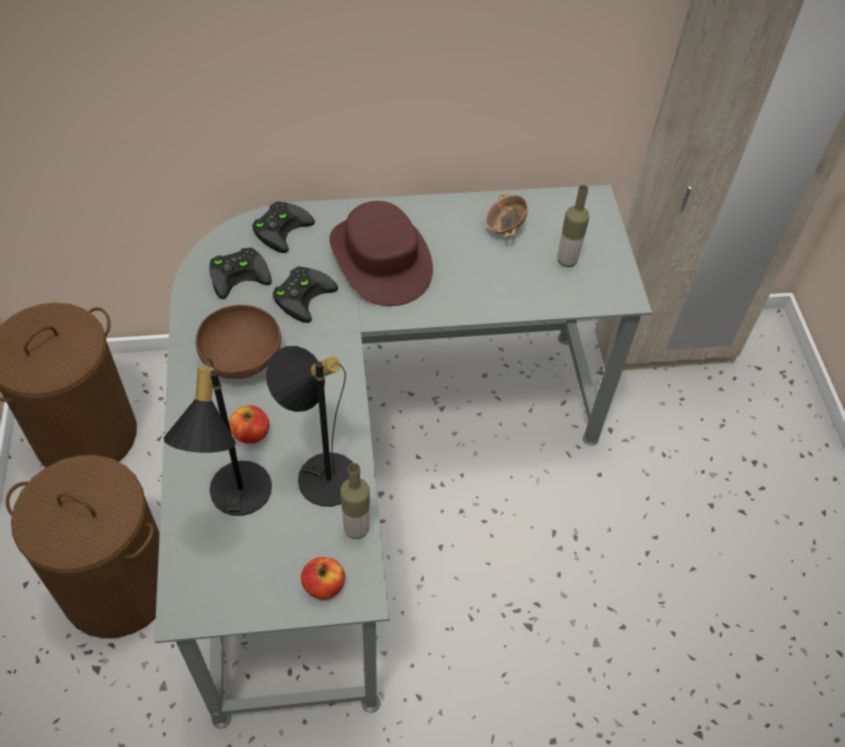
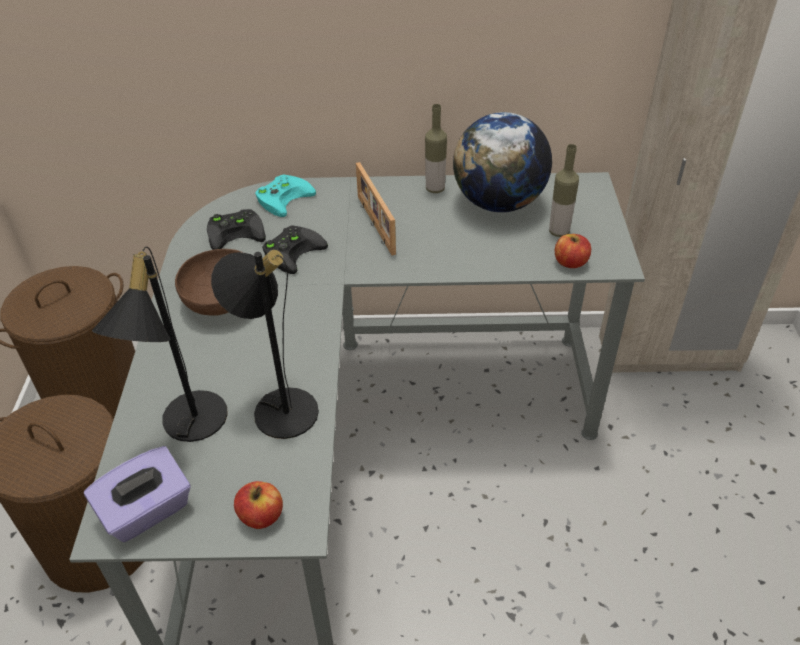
camera: 10 degrees right, 10 degrees down
apple [229,405,270,444] -> apple moved to [555,234,591,268]
black game controller [252,201,315,253] -> turquoise game controller [255,174,316,217]
brown hat [330,201,433,306] -> picture frame [356,162,396,256]
bottle [340,463,370,539] -> bottle moved to [425,104,447,193]
bowl [485,193,528,239] -> globe [453,112,552,212]
none -> purple tissue box [84,446,191,542]

